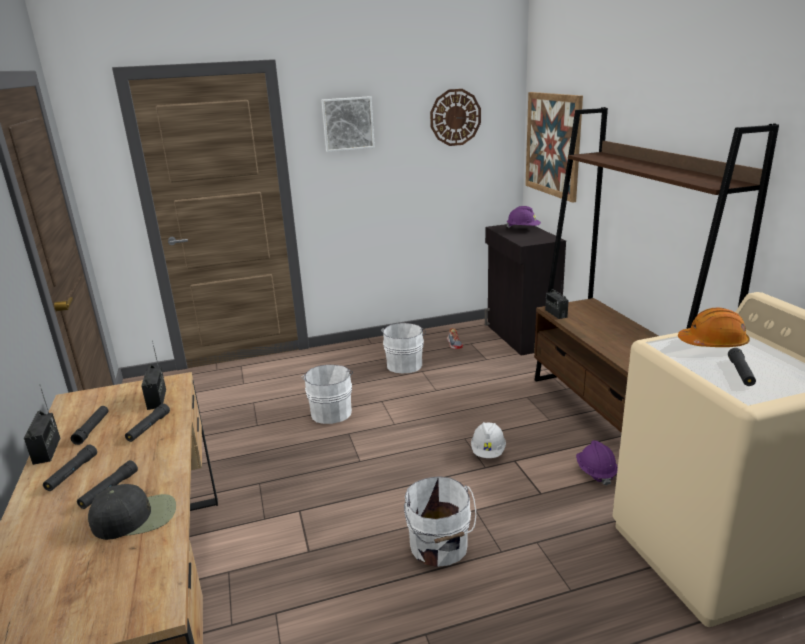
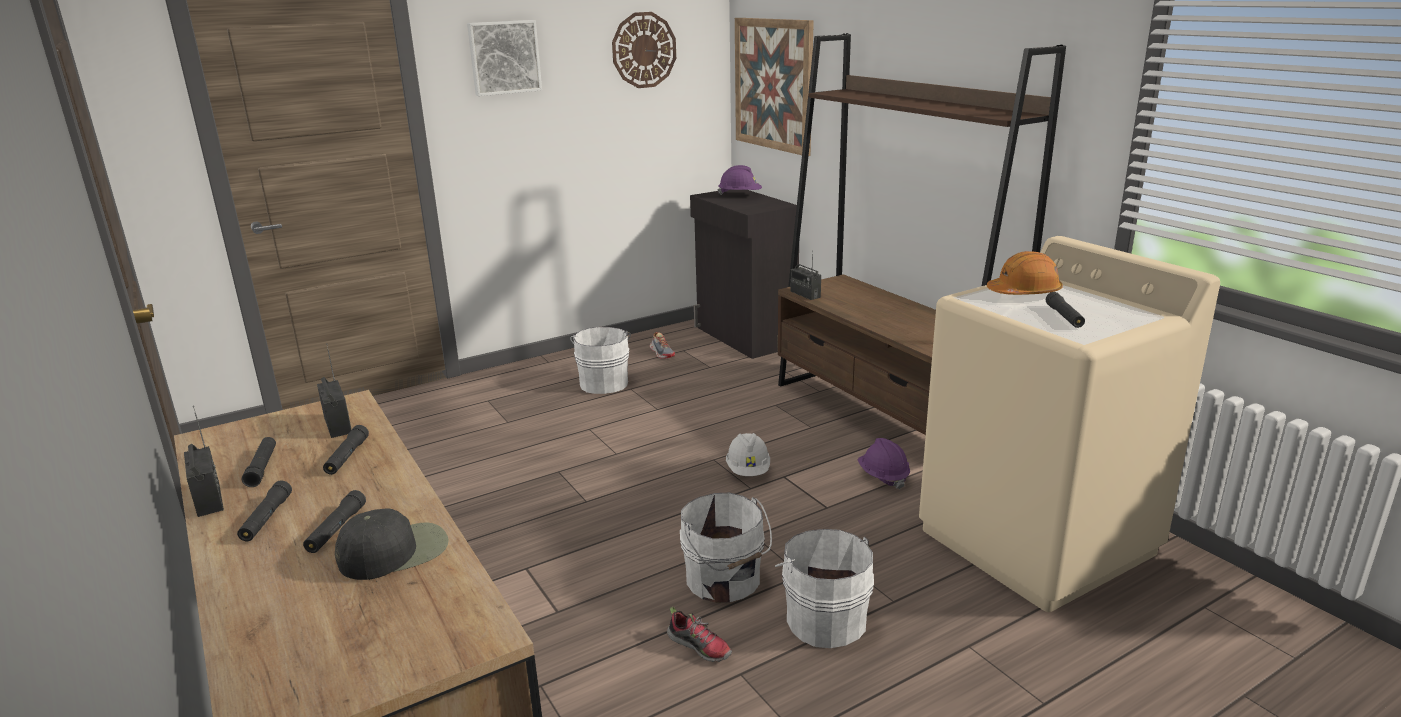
camera: 15 degrees left, 0 degrees up
white bucket [302,365,353,424] -> white bucket moved to [775,529,874,648]
none -> shoe [667,606,732,662]

